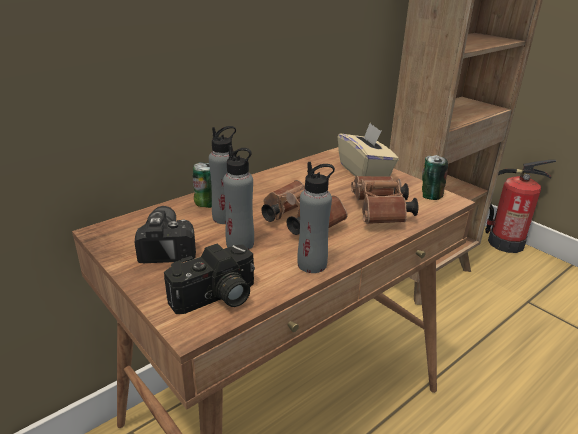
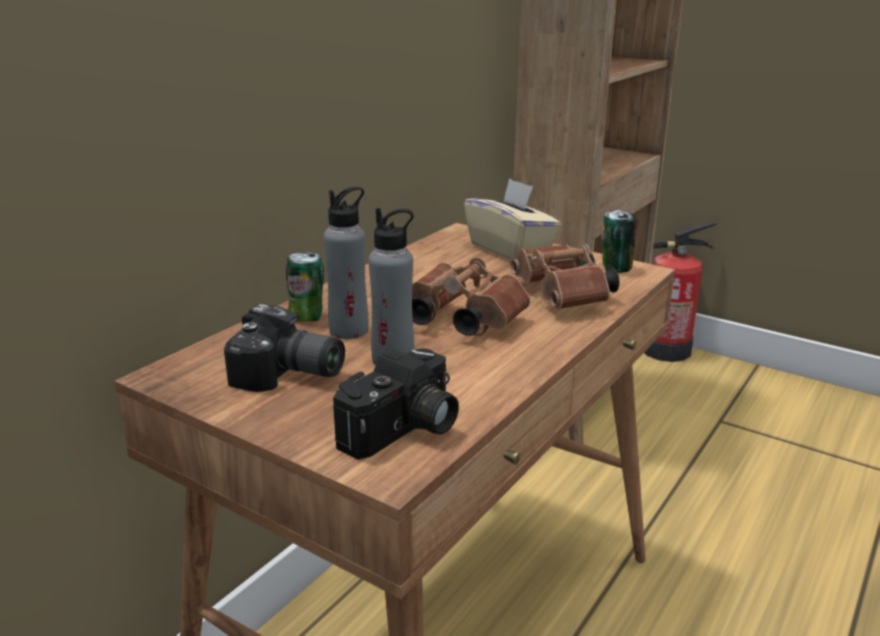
camera: 15 degrees left, 5 degrees down
camera [135,206,196,263] -> camera turned 135 degrees clockwise [224,304,345,392]
grey bottle [297,162,335,273] -> none

